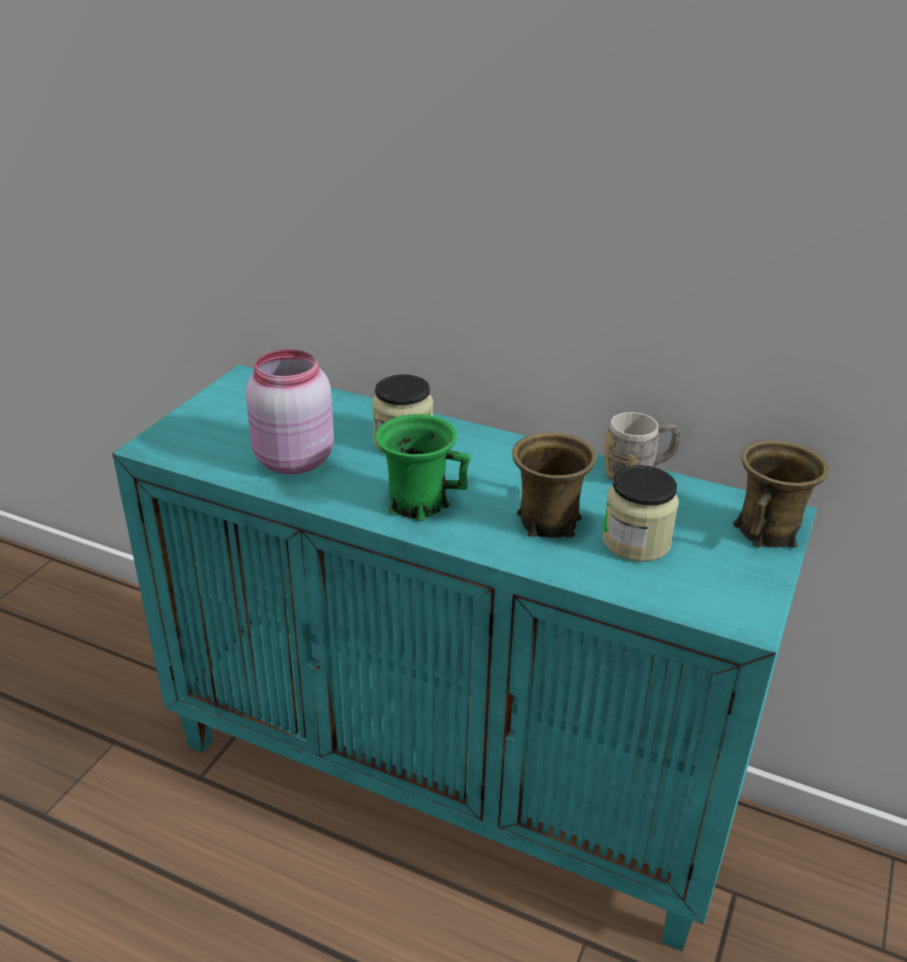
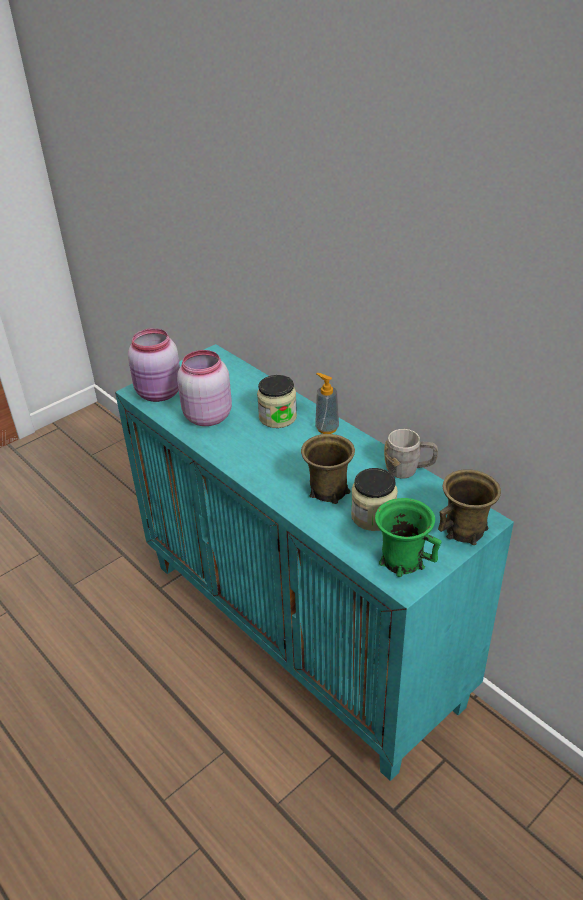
camera: 25 degrees right, 5 degrees up
green mug [375,414,471,521] -> green mug moved to [375,498,442,577]
none -> pink jar [128,328,180,402]
none -> soap dispenser [315,373,339,434]

